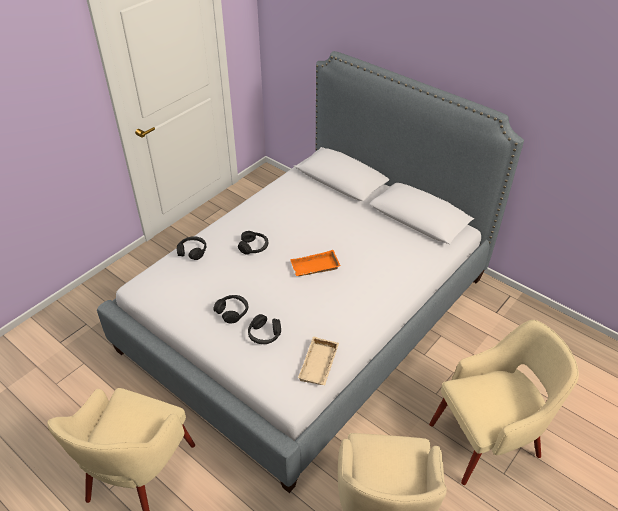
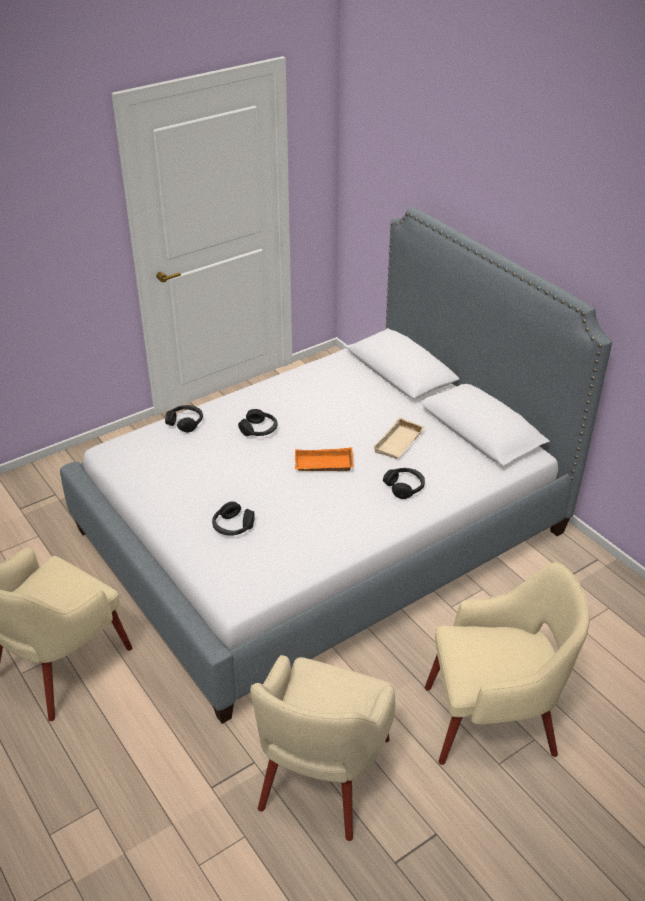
camera: 15 degrees right, 5 degrees down
black headphones [214,295,248,324] -> black headphones moved to [383,468,425,499]
beige tray [298,336,339,385] -> beige tray moved to [373,417,425,459]

